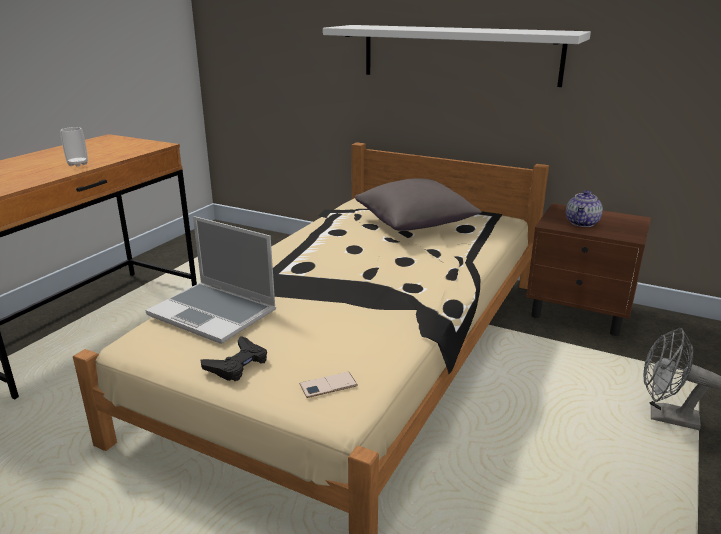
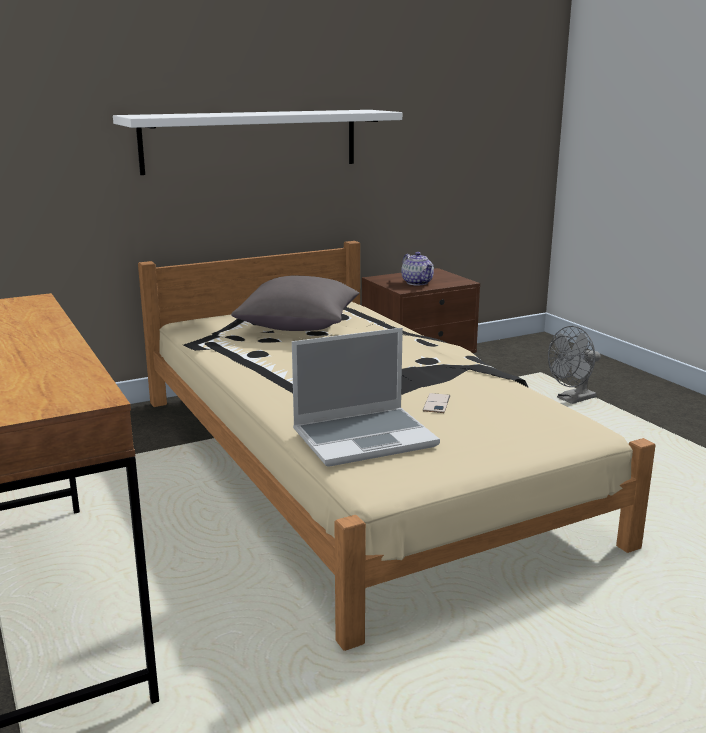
camera: 55 degrees left, 5 degrees down
cup [60,127,88,167] -> none
black game controller [201,336,267,381] -> none
phone [300,372,358,398] -> phone moved to [423,393,450,413]

